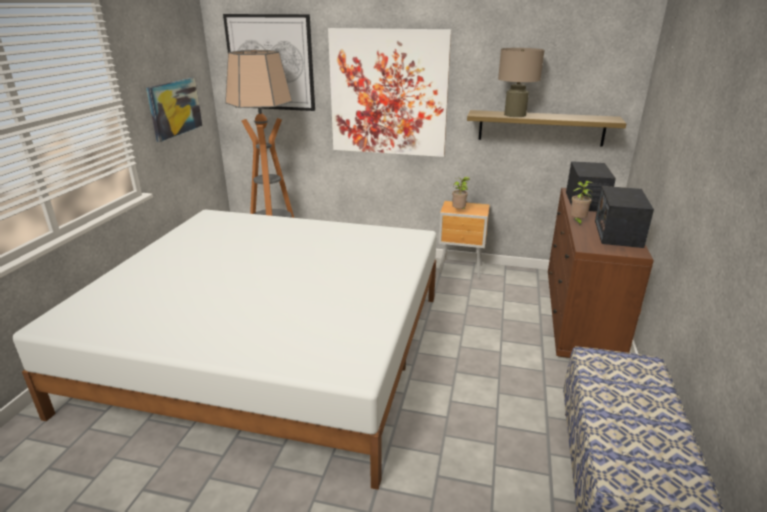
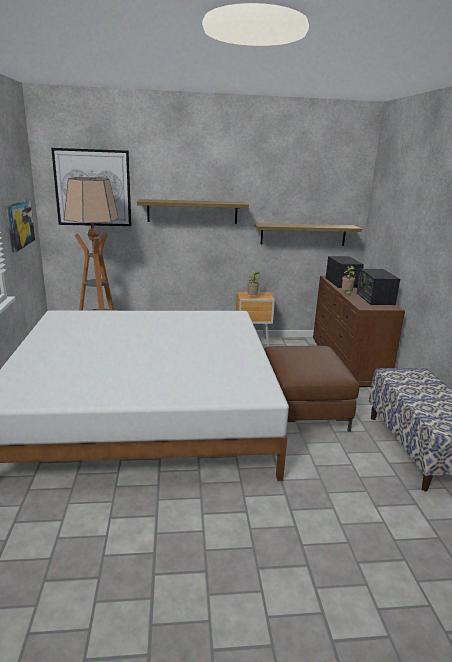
camera: 20 degrees left, 5 degrees down
picture [328,28,452,157] -> shelf [137,199,249,224]
beige table lamp [498,48,545,117] -> none
none -> brown ottoman [264,346,359,432]

